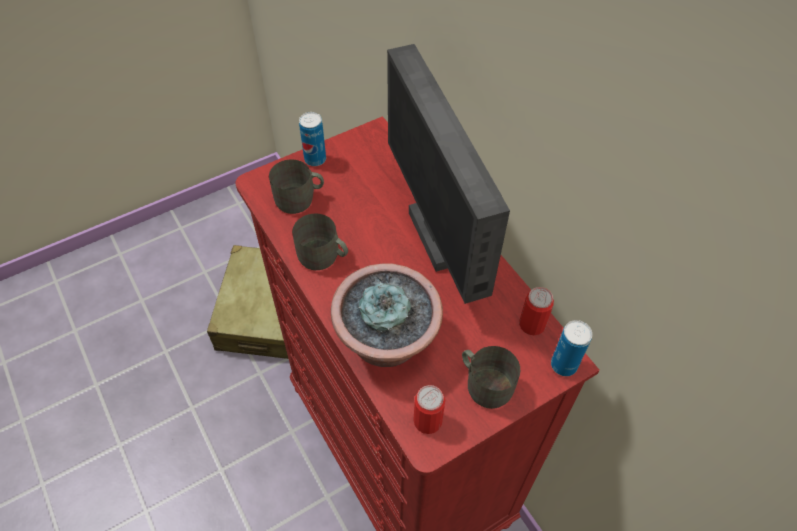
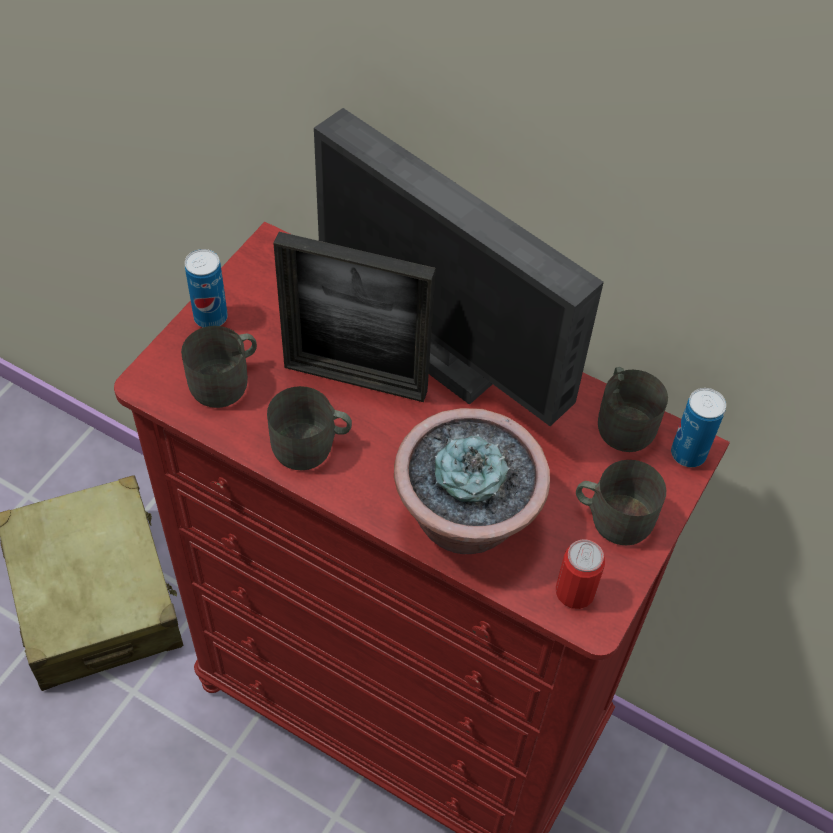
camera: 30 degrees left, 0 degrees up
can [519,287,554,335] -> grey mug [598,367,668,452]
none -> picture frame [273,232,436,402]

